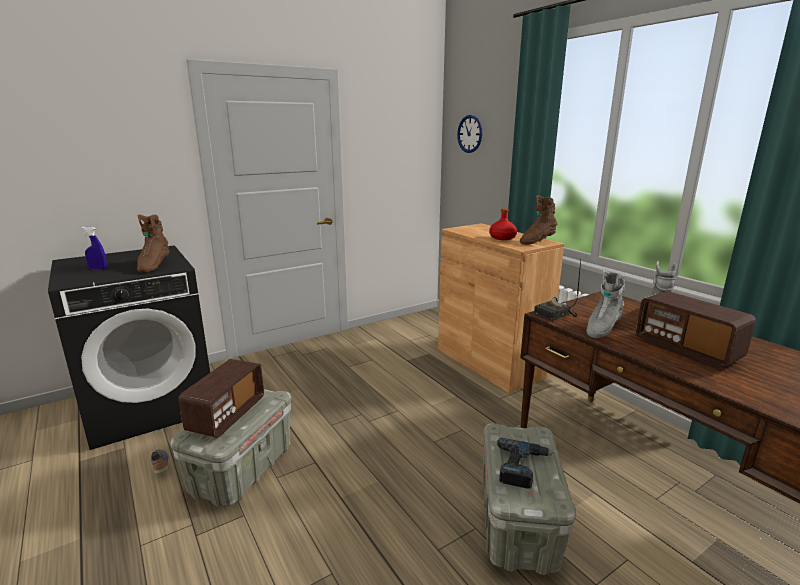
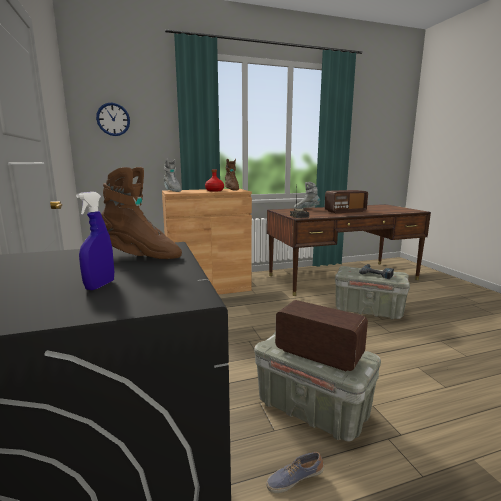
camera: 75 degrees left, 5 degrees down
grey boot [586,270,625,338] -> grey boot moved to [164,159,181,192]

